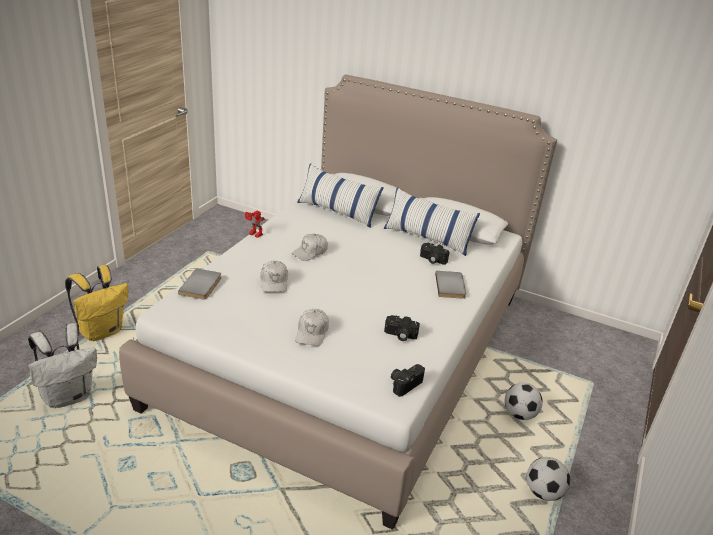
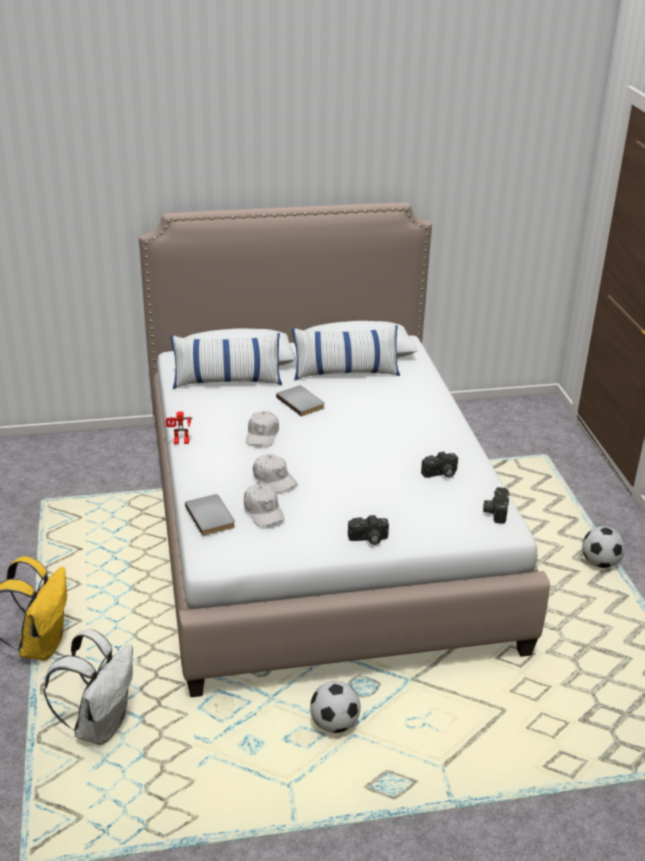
camera: 35 degrees left, 0 degrees up
white cap [296,309,329,346] -> white cap moved to [244,484,285,526]
camera [420,243,450,265] -> camera moved to [348,515,389,545]
grey book [435,271,466,299] -> grey book moved to [276,385,325,417]
football [505,383,543,420] -> football moved to [310,681,361,733]

